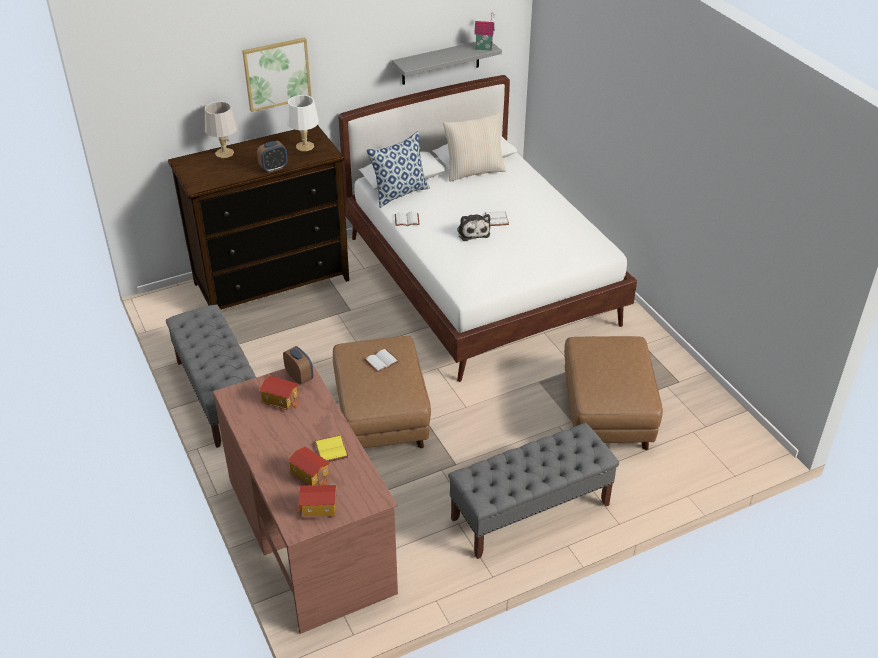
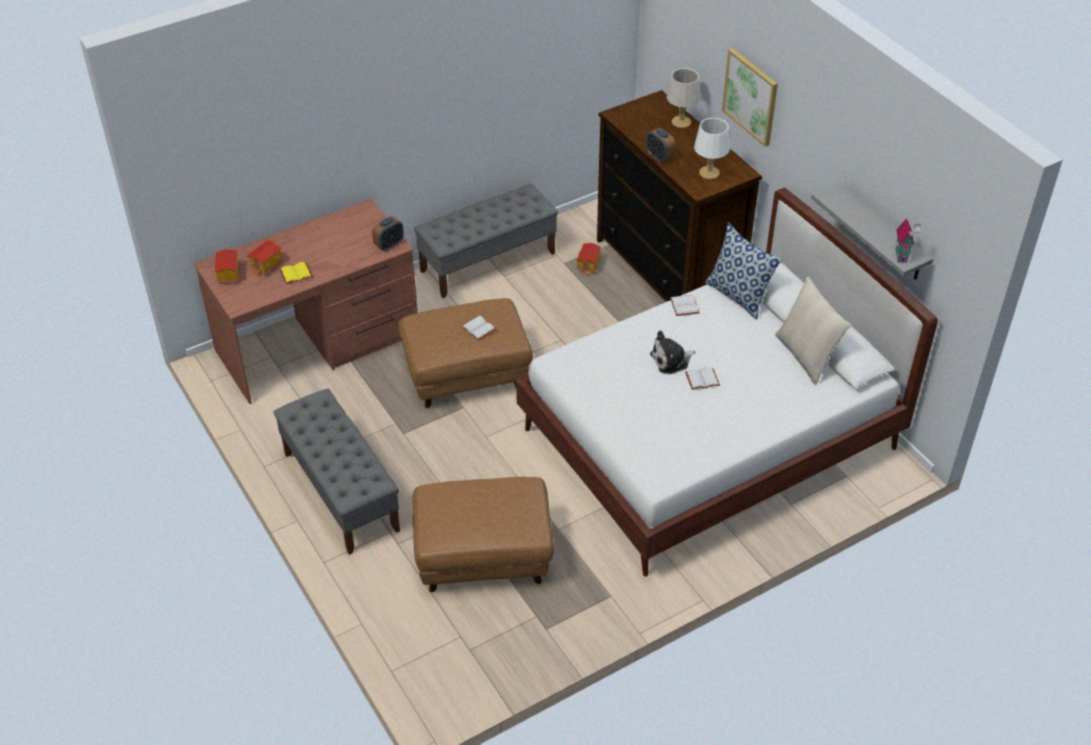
camera: 85 degrees right, 5 degrees up
toy house [259,376,300,410] -> toy house moved to [576,243,601,275]

